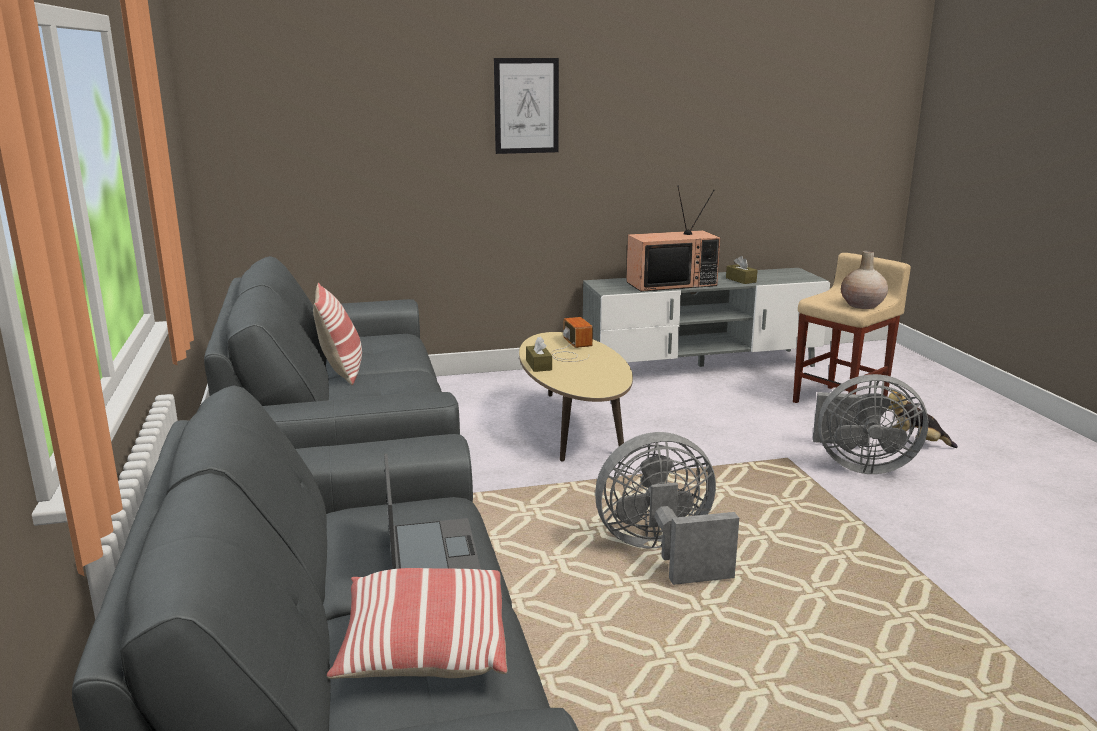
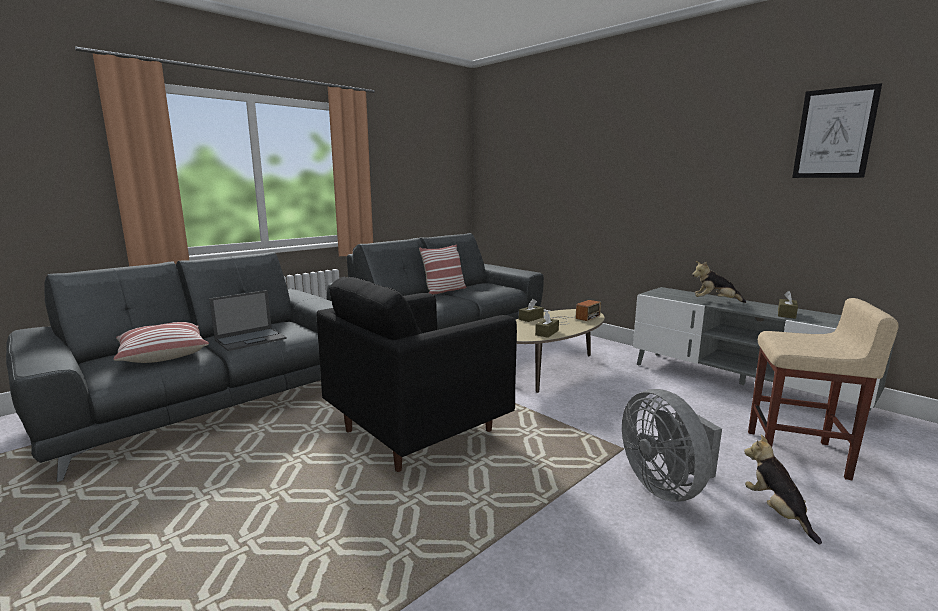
camera: 60 degrees right, 5 degrees down
picture [494,58,559,154] -> picture moved to [792,83,882,178]
grey fan [595,432,739,585] -> black armchair [316,277,517,472]
television [626,186,720,292] -> plush toy [692,261,746,303]
beige vase [841,251,888,309] -> none
none -> brown tissue box [535,312,559,338]

